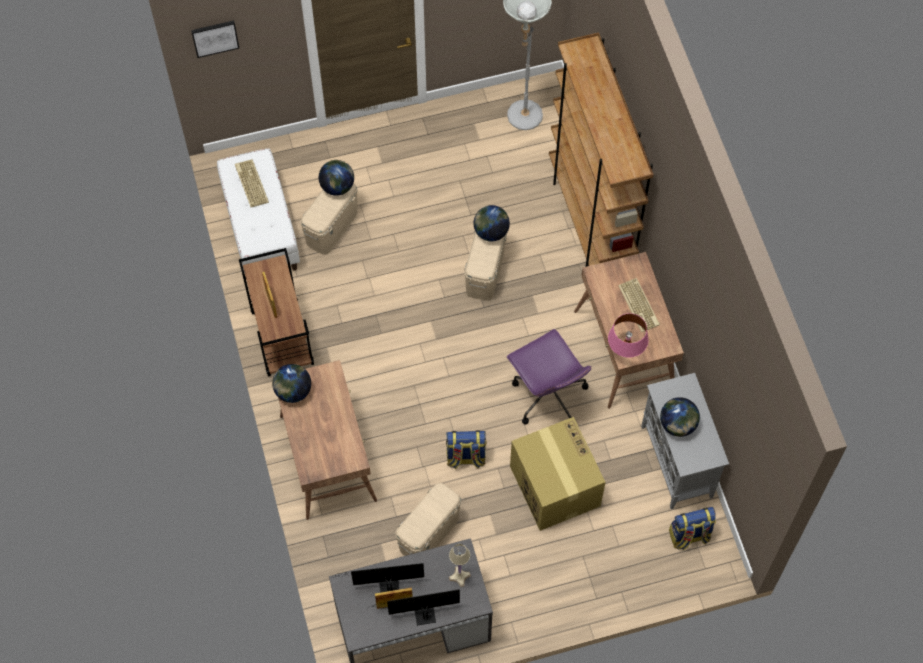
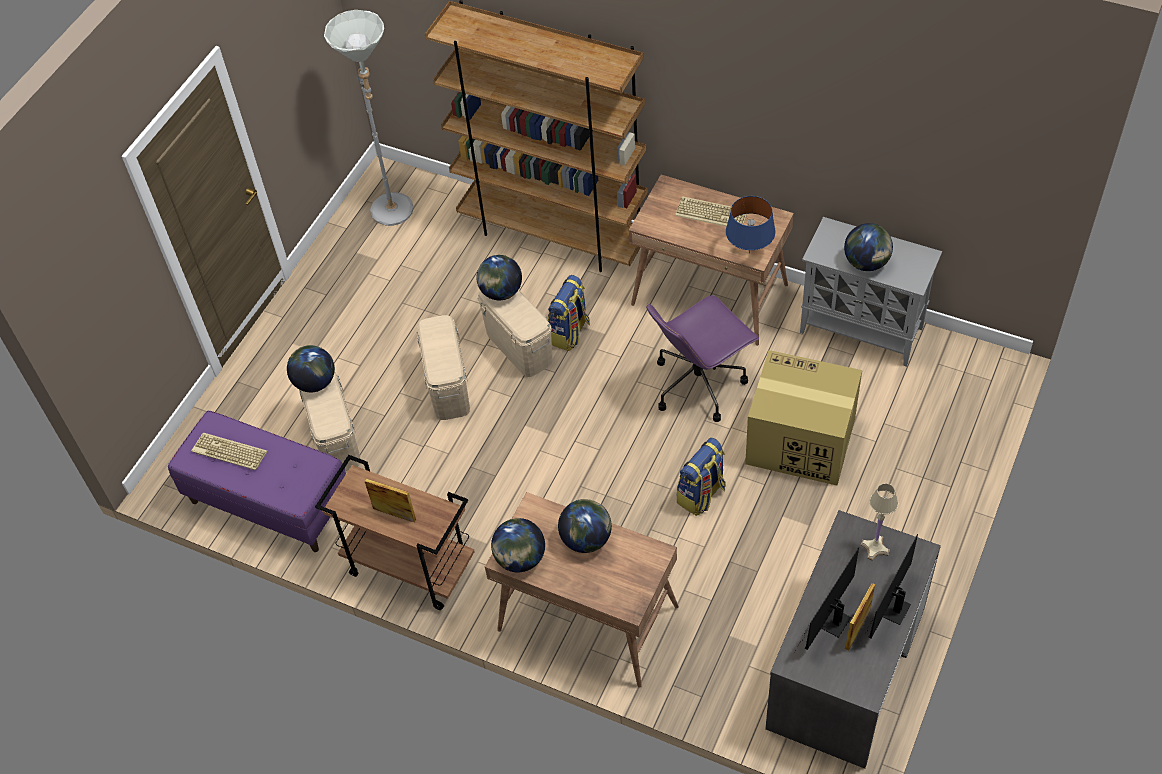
camera: 45 degrees left, 10 degrees down
picture [191,21,240,58] -> none
white bench [217,148,300,273] -> purple bench [168,411,346,552]
beige storage box [395,483,461,556] -> beige storage box moved to [417,315,470,420]
purple office chair [507,329,592,424] -> purple office chair turned 135 degrees clockwise [646,295,759,422]
pink table lamp [608,313,648,357] -> blue table lamp [726,196,776,254]
backpack [669,507,716,550] -> backpack moved to [548,275,590,351]
none -> globe [558,499,612,553]

